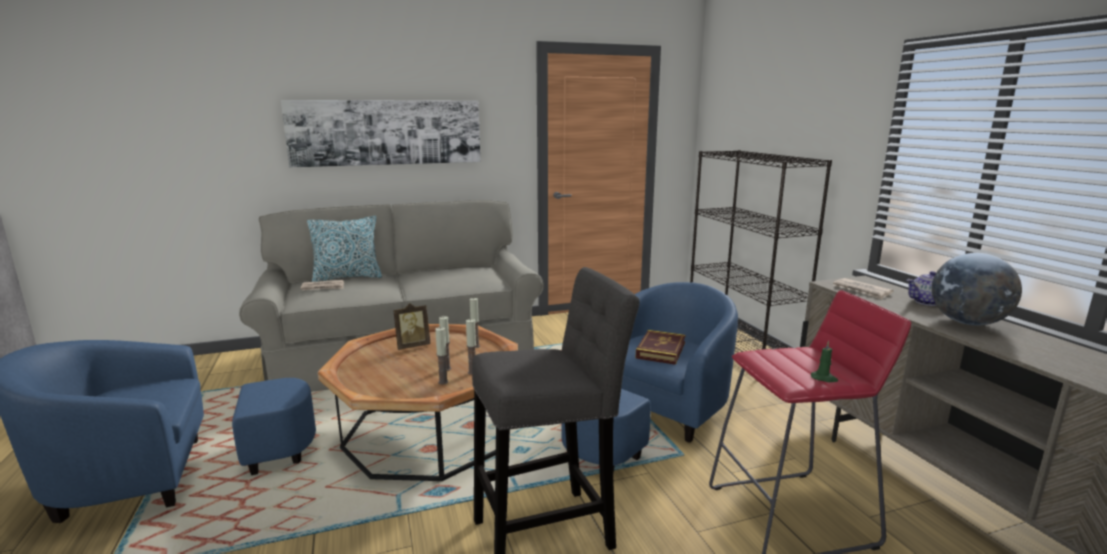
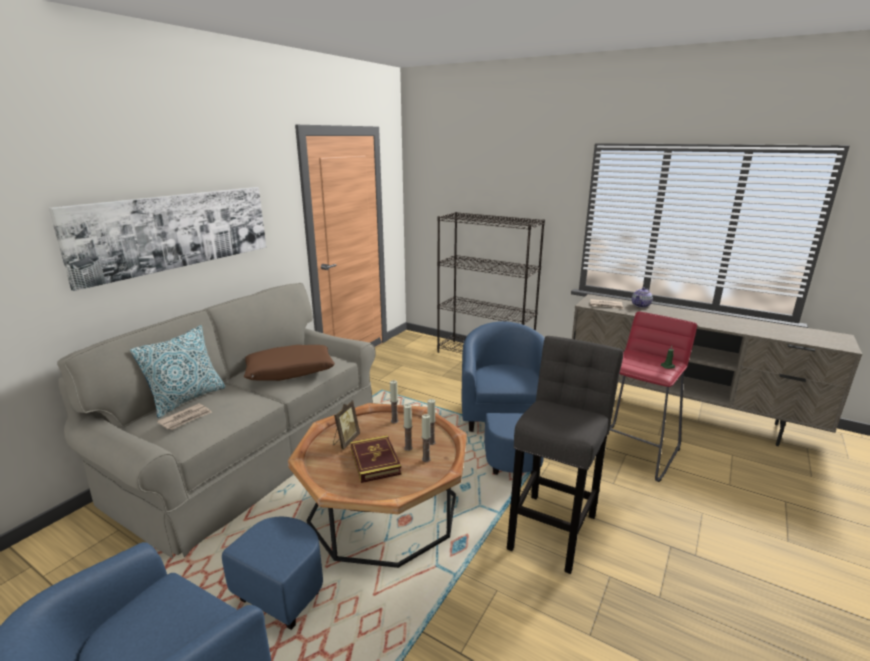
camera: 40 degrees left, 5 degrees up
book [636,330,686,365] -> book moved to [350,435,402,483]
globe [932,253,1022,326] -> none
none -> brown pillow [244,345,335,381]

